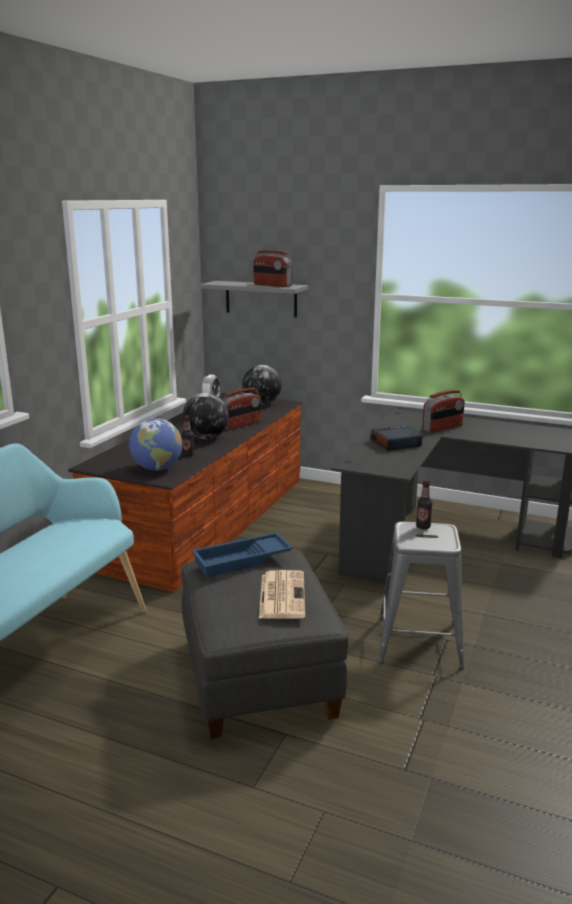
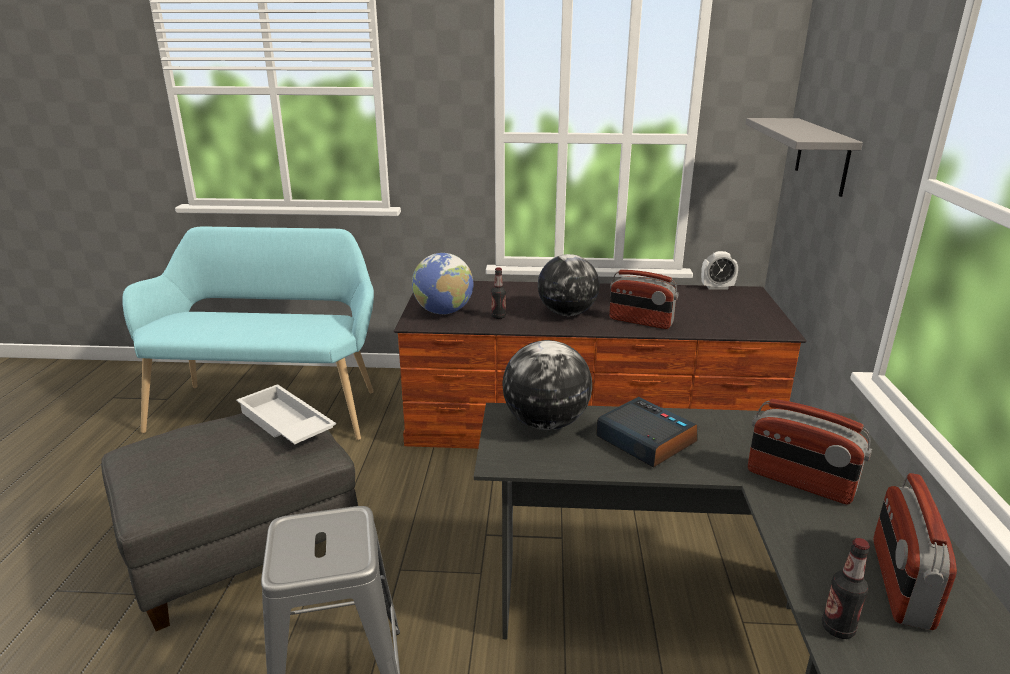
camera: 70 degrees right, 5 degrees up
blue tray [192,532,293,577] -> white tray [236,384,336,445]
globe [242,365,282,405] -> globe moved to [502,340,592,430]
radio [253,250,292,287] -> radio moved to [873,473,957,630]
newspaper [259,570,305,619] -> none
bottle [416,479,432,529] -> bottle moved to [822,538,870,639]

